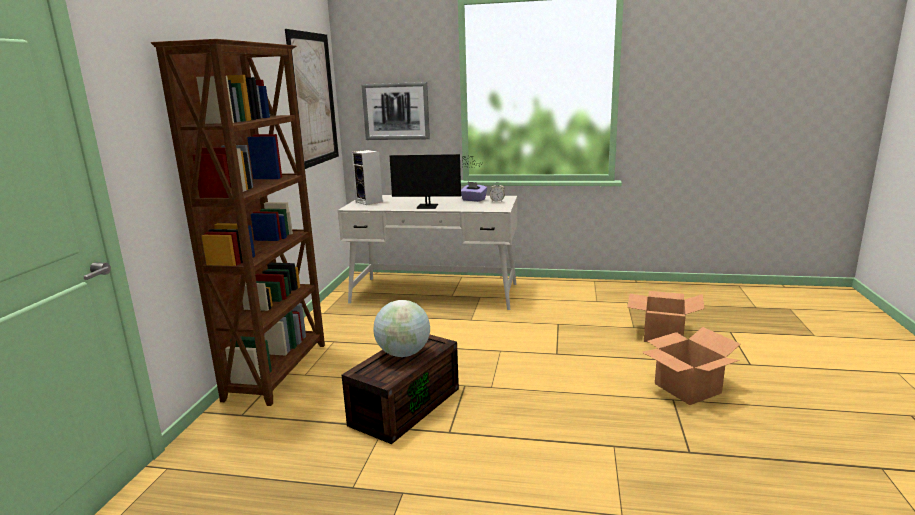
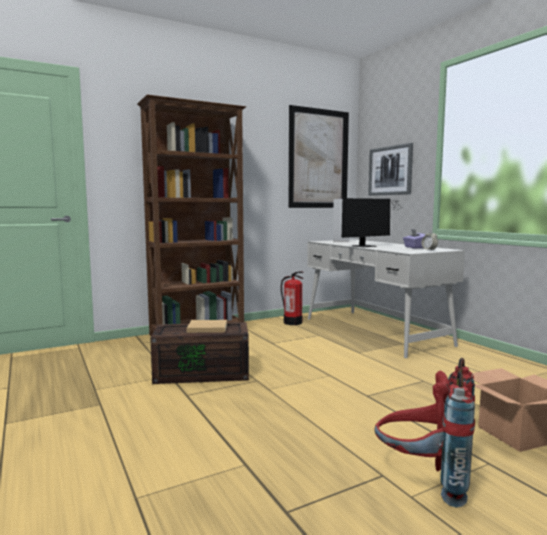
camera: 50 degrees right, 10 degrees down
globe [374,300,430,357] -> beige book [187,320,227,333]
monitor [389,154,484,209] -> monitor turned 90 degrees counterclockwise [342,198,399,247]
cardboard box [642,327,741,405] -> red backpack [374,358,475,508]
none -> fire extinguisher [281,272,304,325]

